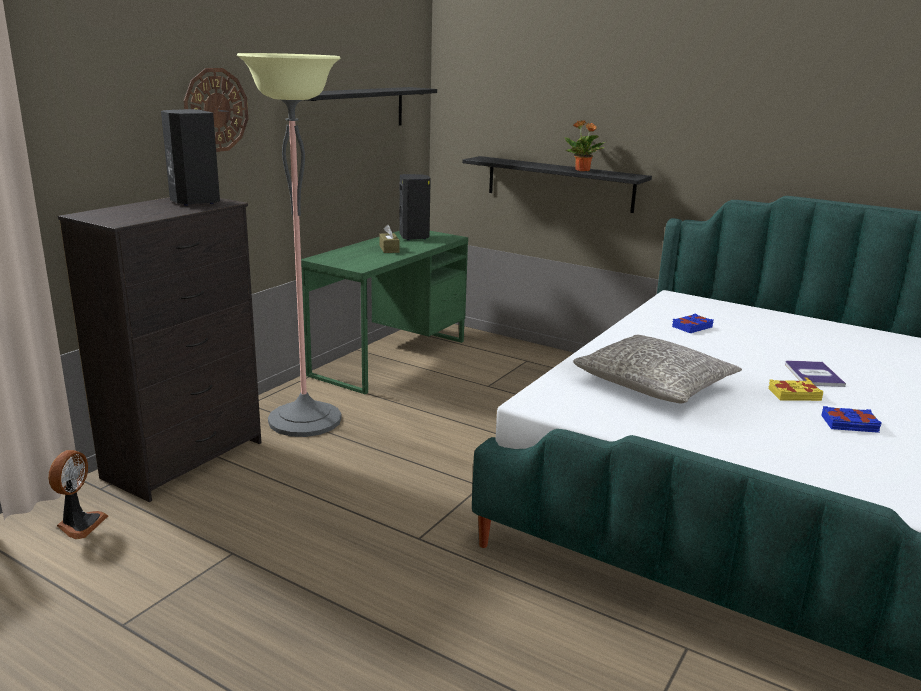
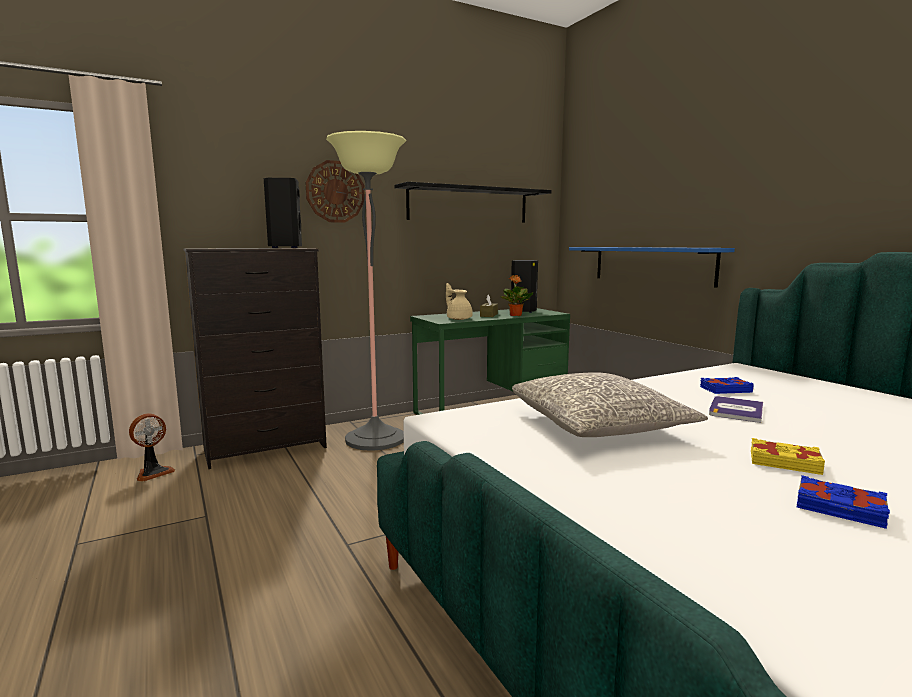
camera: 30 degrees right, 10 degrees down
black shelf [462,156,652,213] -> blue shelf [569,247,735,288]
potted plant [565,120,605,171] -> potted plant moved to [500,275,533,316]
book [785,361,846,387] -> book moved to [709,396,763,423]
none -> beige teapot [446,283,473,320]

